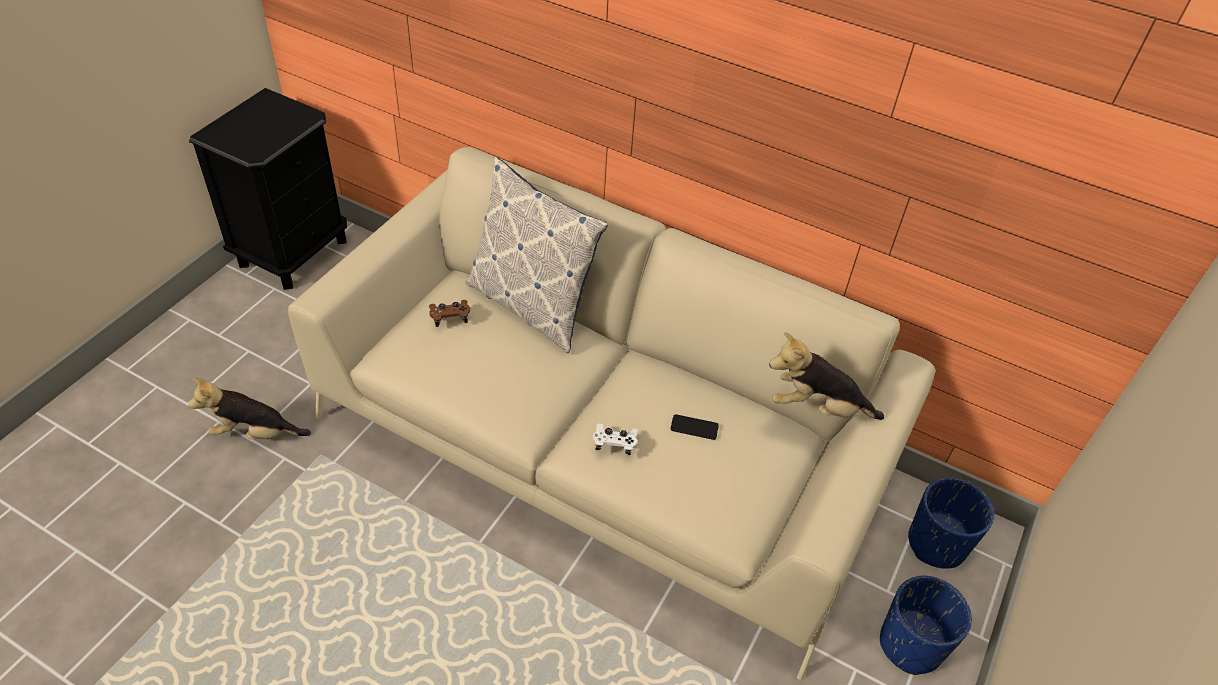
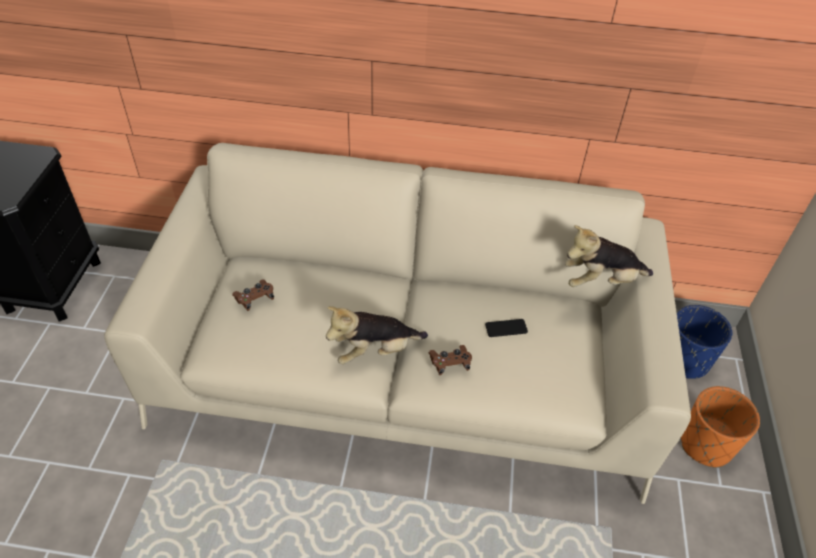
camera: 20 degrees left, 0 degrees up
plush toy [189,378,311,439] -> plush toy moved to [326,306,428,364]
pillow [465,157,608,354] -> none
white game controller [593,423,639,457] -> brown game controller [429,345,472,375]
blue planter [880,576,972,675] -> orange planter [681,386,760,468]

